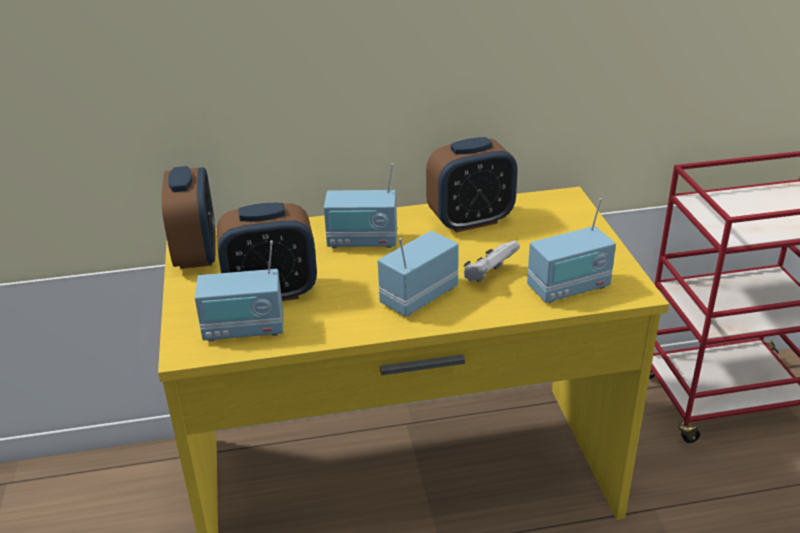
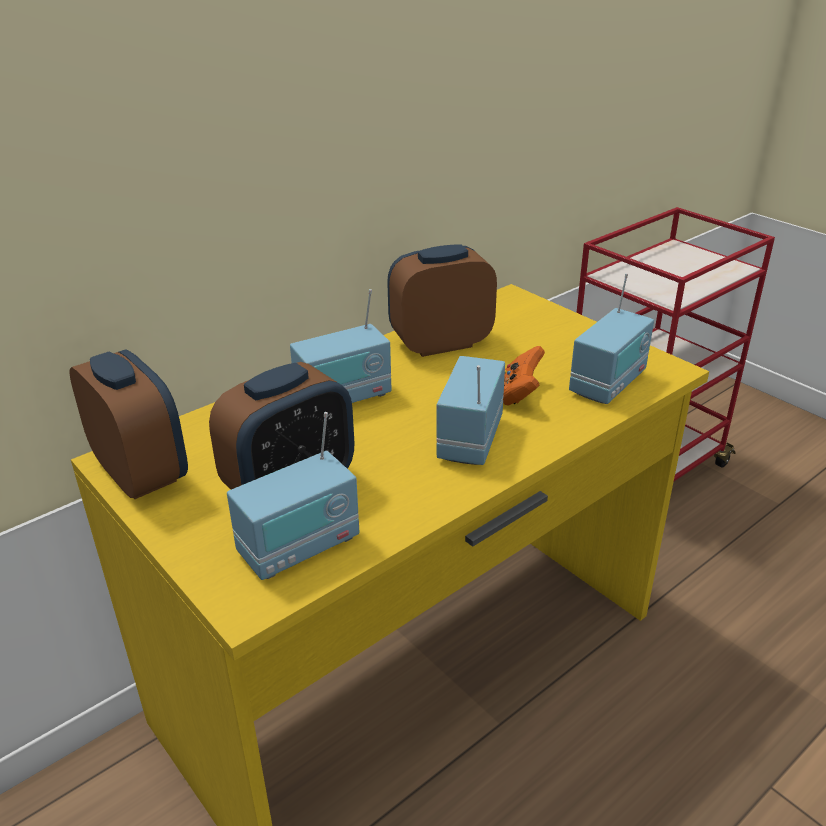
camera: 30 degrees left, 0 degrees up
alarm clock [426,137,518,232] -> alarm clock turned 150 degrees counterclockwise [387,244,497,357]
white game controller [464,241,520,282] -> orange game controller [503,346,545,405]

